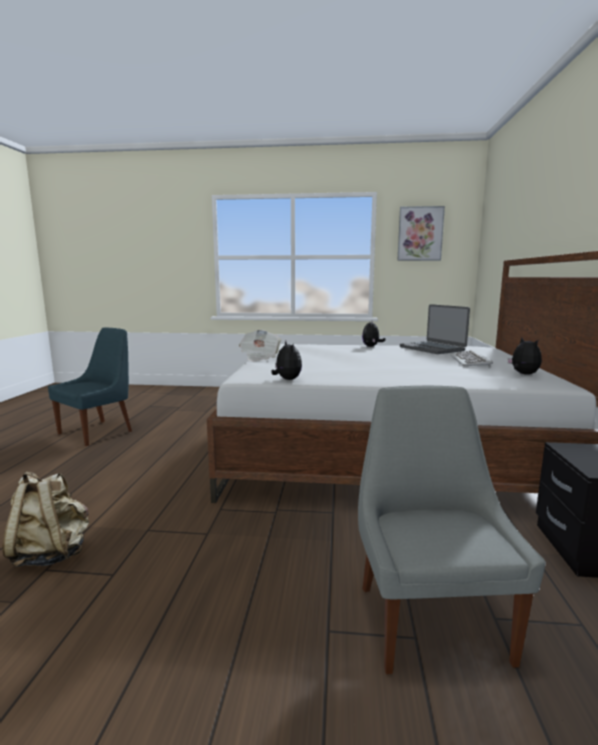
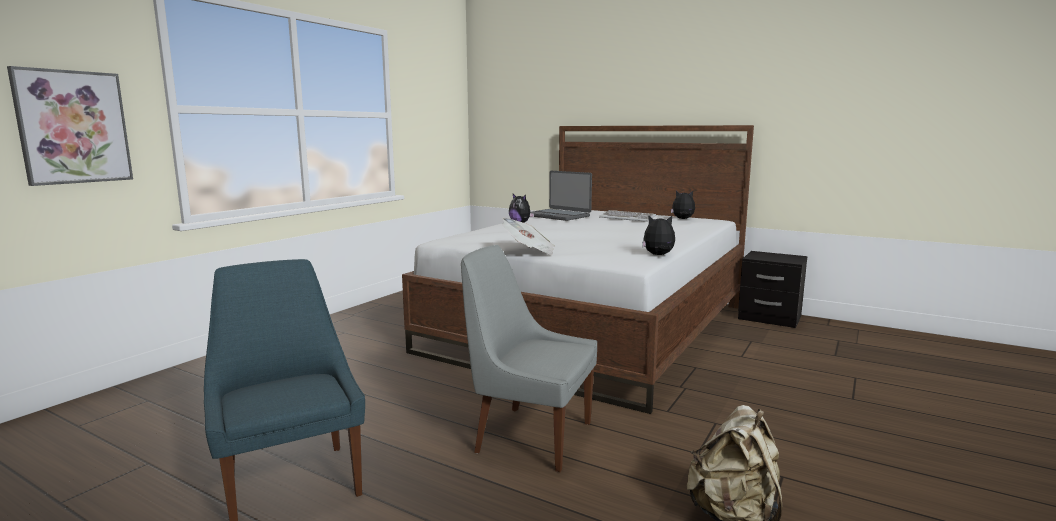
camera: 65 degrees left, 0 degrees up
grey chair [358,386,546,674] -> grey chair moved to [461,245,597,472]
picture [397,206,445,261] -> picture moved to [7,66,133,186]
laptop [400,304,470,354] -> laptop turned 45 degrees clockwise [530,171,592,221]

